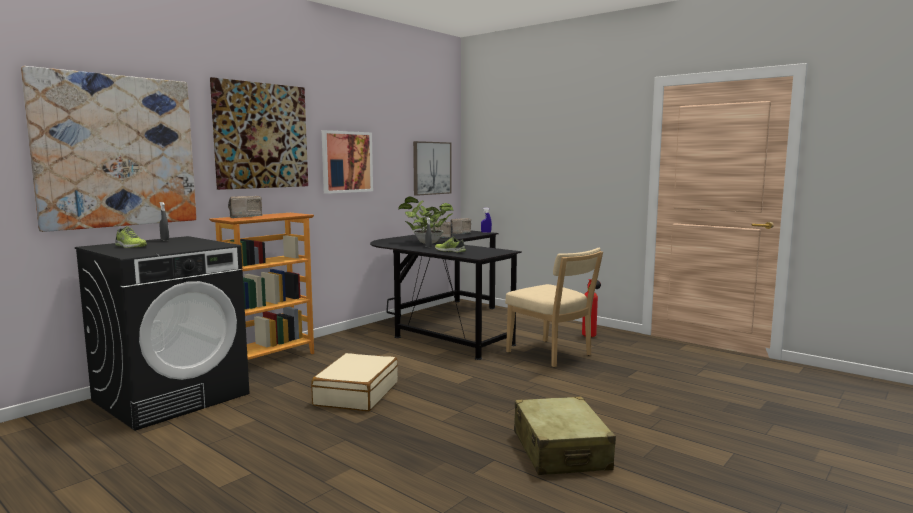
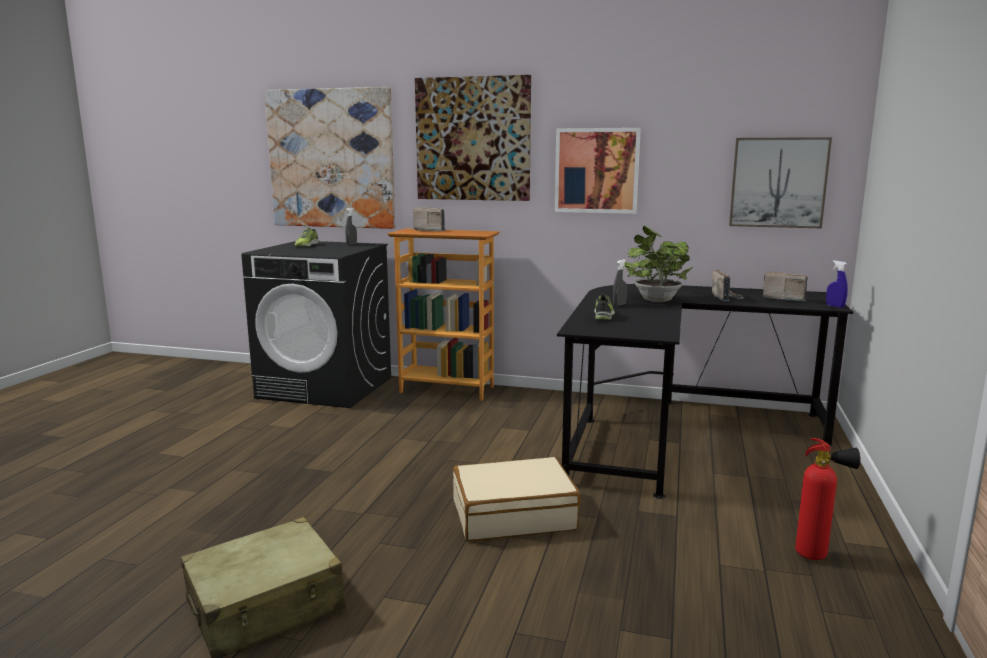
camera: 65 degrees right, 5 degrees up
beige suitcase [311,353,398,411] -> beige suitcase moved to [453,457,580,541]
beige chair [505,248,603,367] -> none

